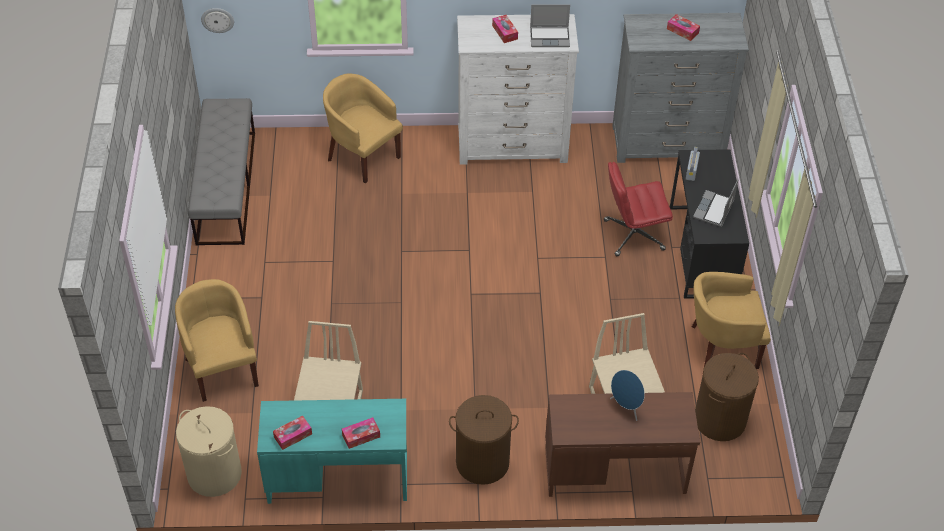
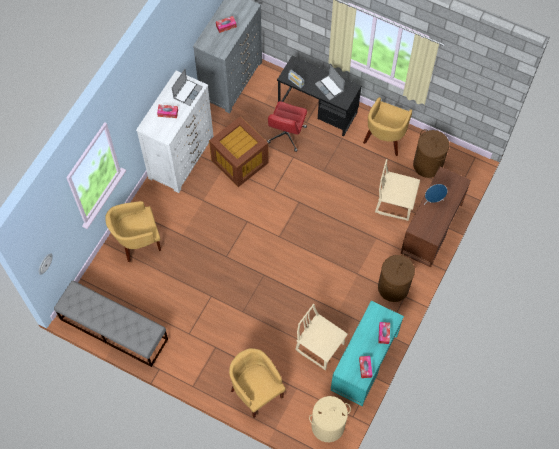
camera: 60 degrees left, 15 degrees up
yellow armchair [175,279,259,402] -> yellow armchair turned 45 degrees clockwise [229,348,286,418]
none -> brown storage box [209,116,269,187]

